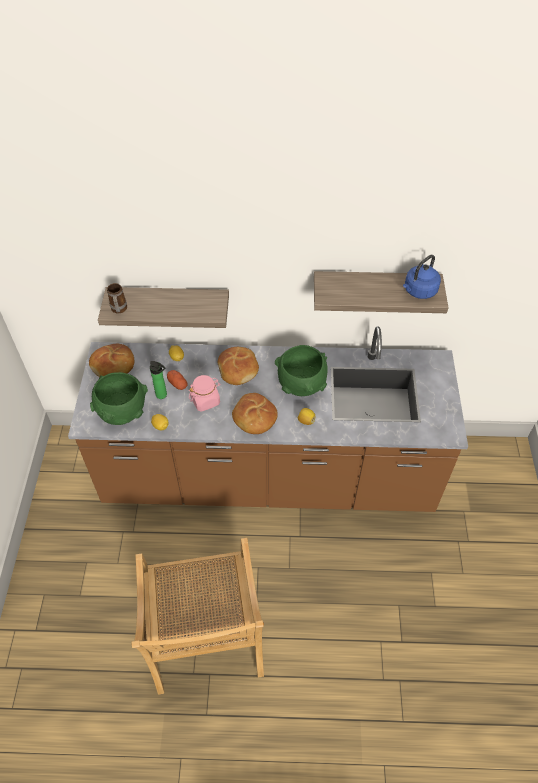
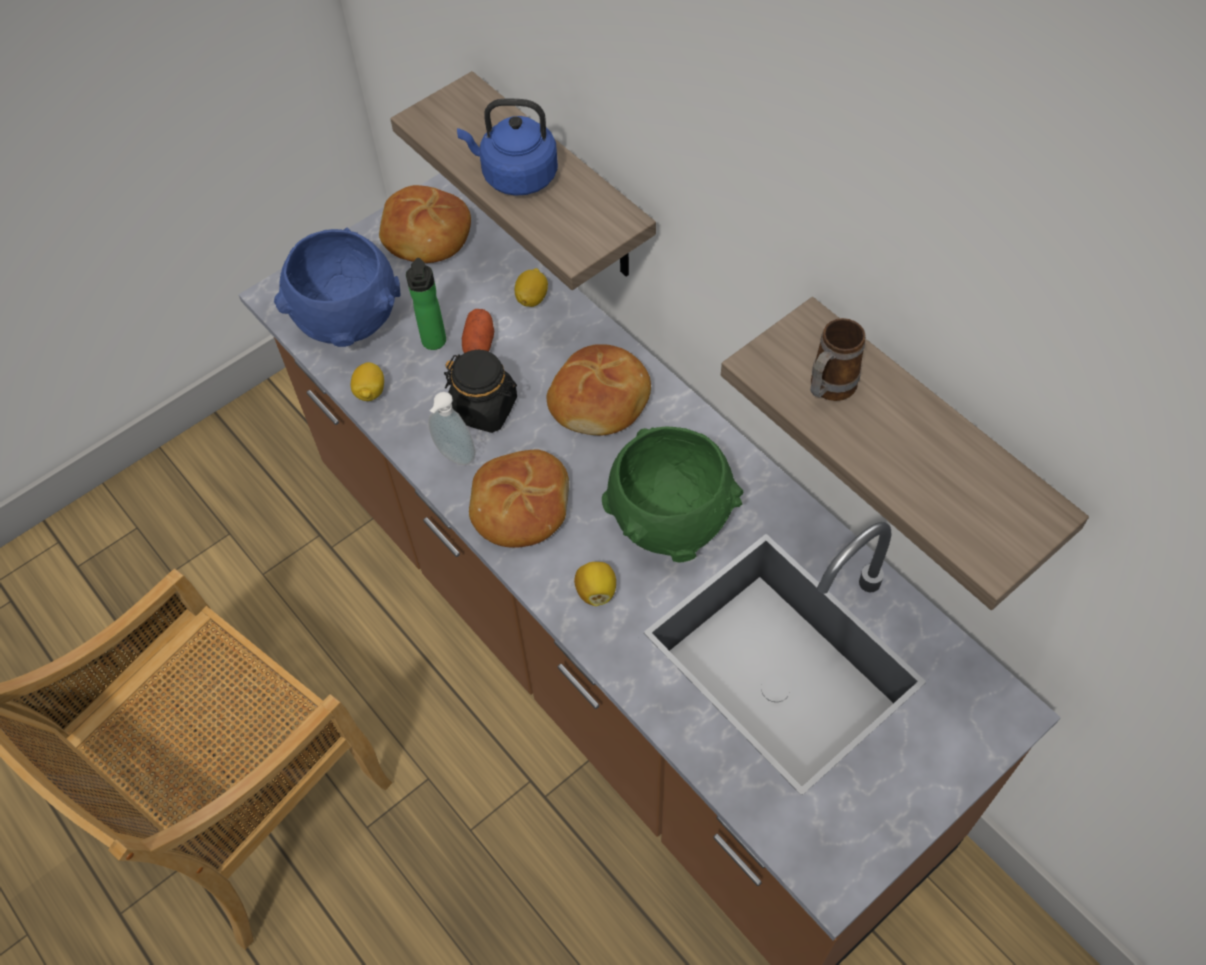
camera: 50 degrees right, 5 degrees up
green bowl [90,372,148,425] -> blue bowl [274,228,401,347]
mug [107,283,127,313] -> mug moved to [810,318,866,401]
pink jar [189,375,220,412] -> black jar [444,350,517,433]
blue kettle [403,255,441,299] -> blue kettle moved to [457,99,558,196]
none -> soap dispenser [428,392,476,465]

